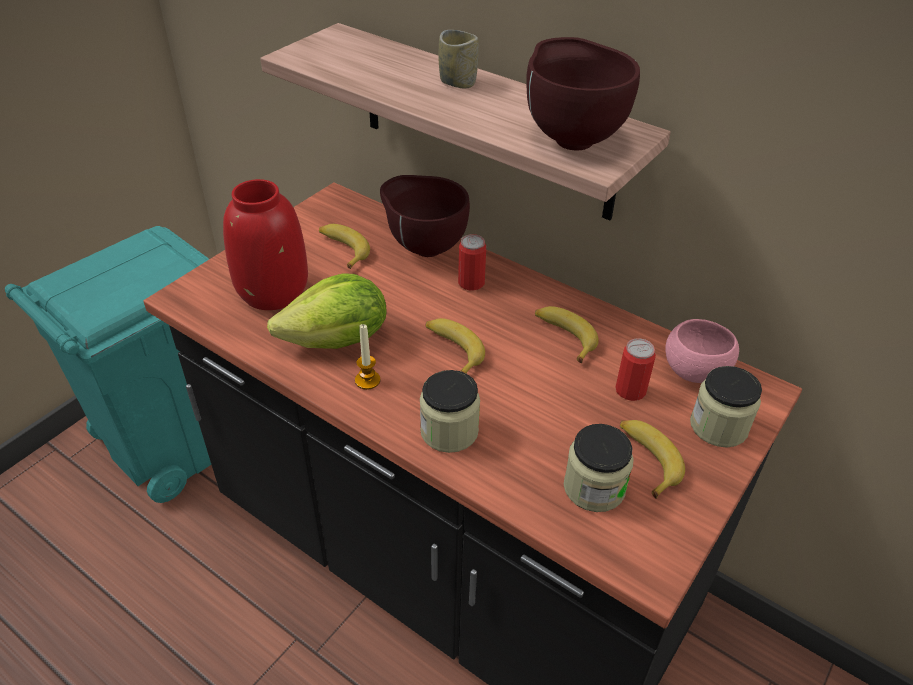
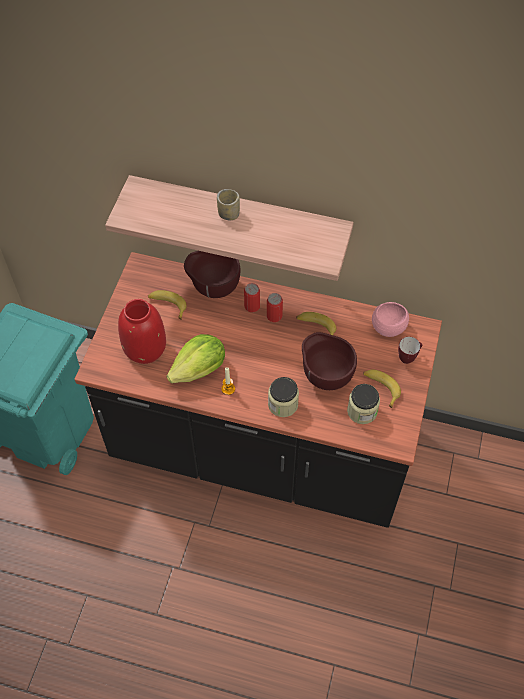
camera: 20 degrees left, 15 degrees up
banana [426,318,485,373] -> none
brown bowl [526,37,640,151] -> brown bowl moved to [302,332,357,390]
can [615,338,656,401] -> can moved to [267,293,283,322]
jar [690,366,762,447] -> mug [398,337,422,364]

